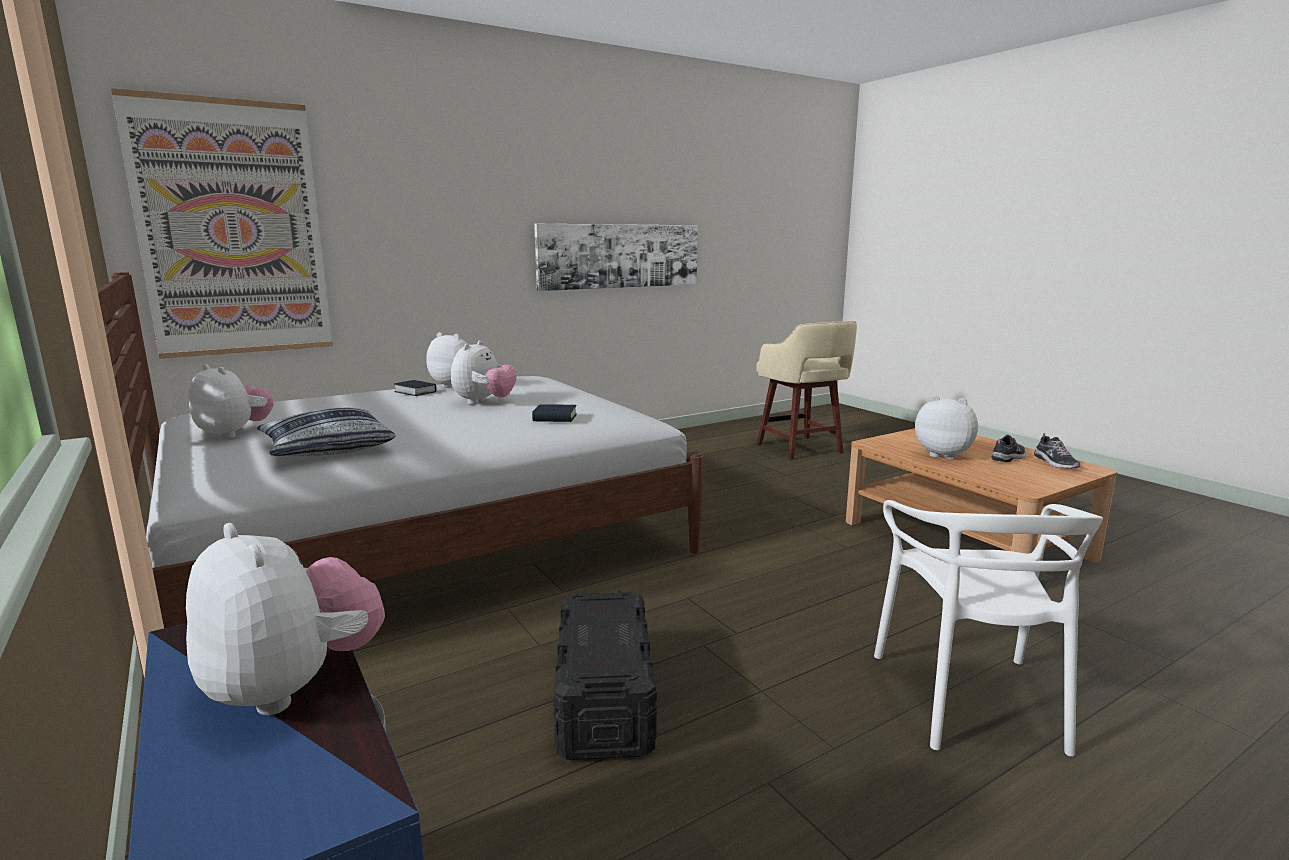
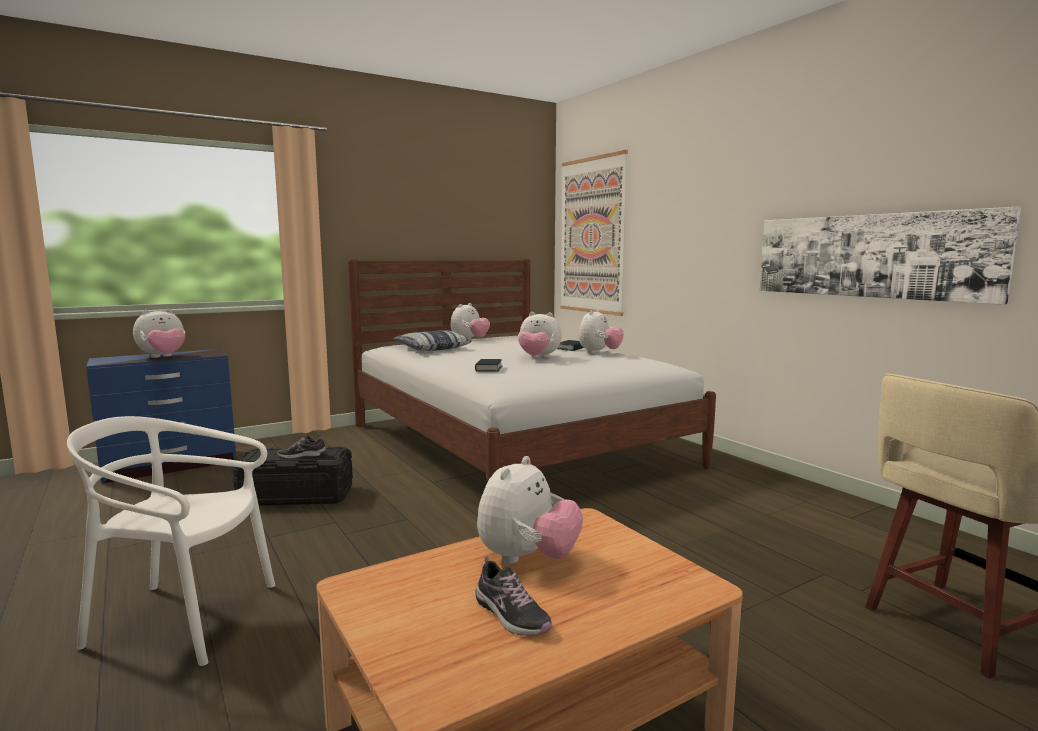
camera: 90 degrees right, 5 degrees down
shoe [1034,433,1081,468] -> shoe moved to [277,435,327,459]

